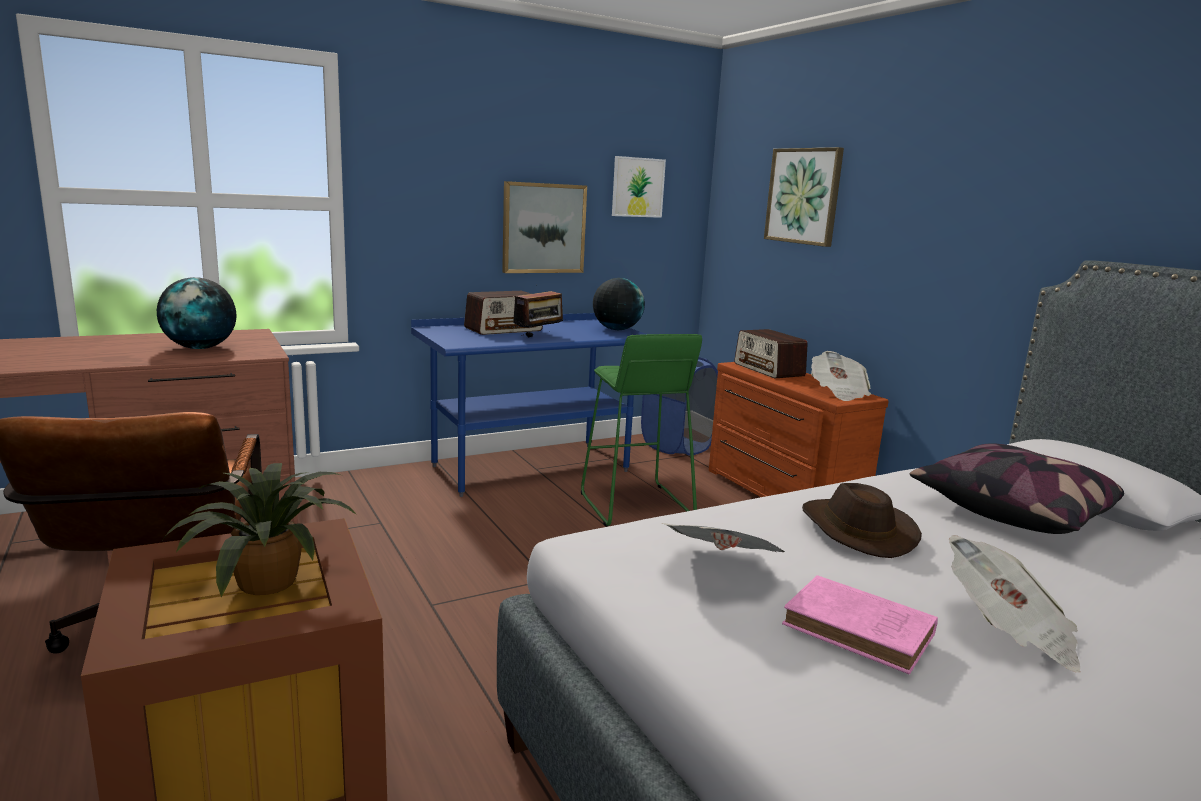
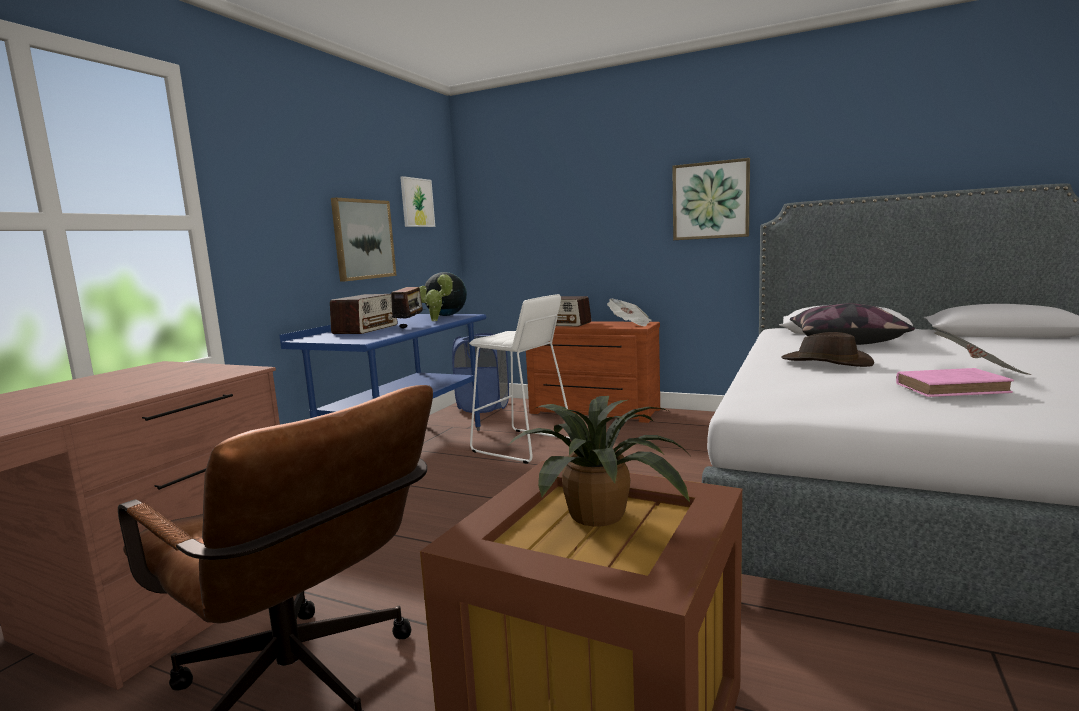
camera: 35 degrees left, 5 degrees down
globe [157,277,236,349] -> none
green stool [581,334,702,526] -> white stool [469,294,571,464]
newspaper [662,523,785,553] -> none
picture [764,147,844,247] -> picture moved to [672,158,750,240]
none -> potted plant [419,274,453,321]

